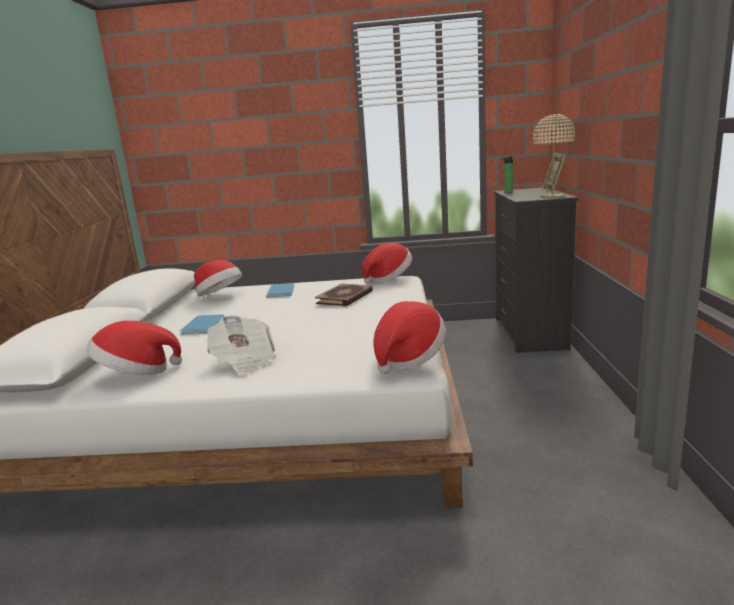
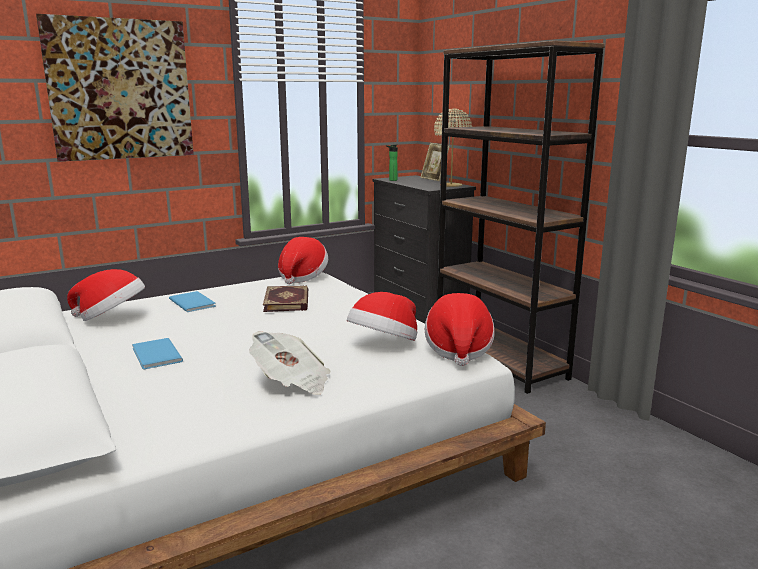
camera: 35 degrees left, 0 degrees up
hat [86,321,182,375] -> hat moved to [347,292,417,341]
none -> picture [36,14,194,162]
none -> brown bookcase [437,40,605,394]

